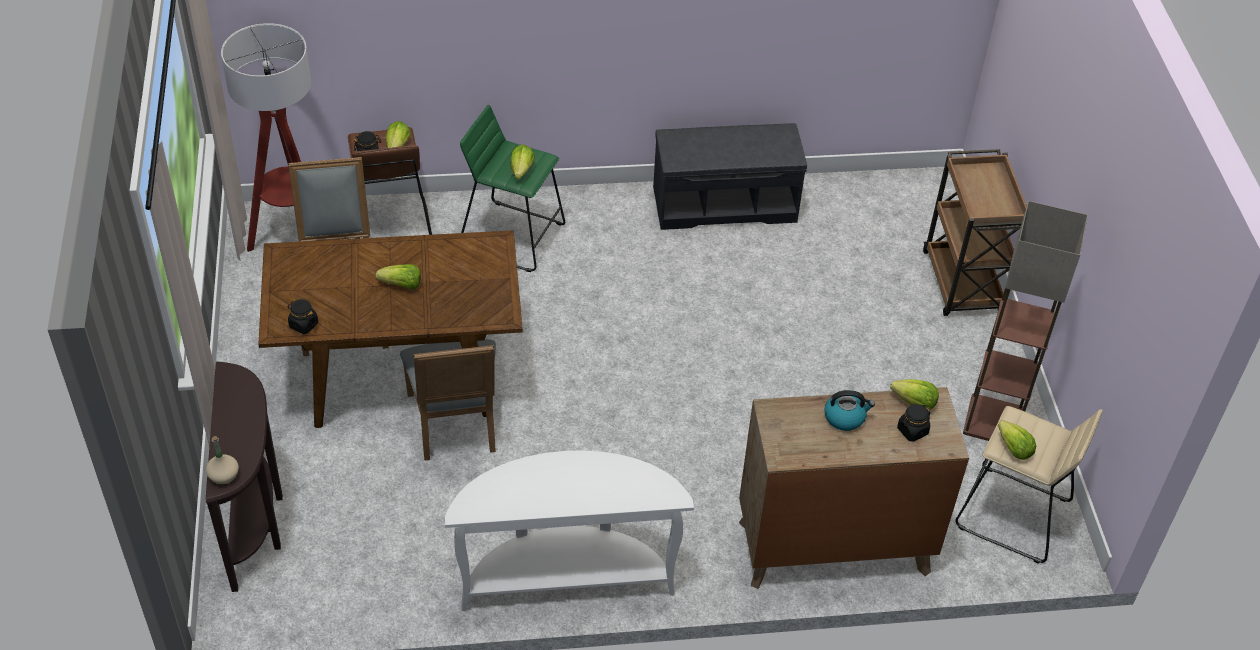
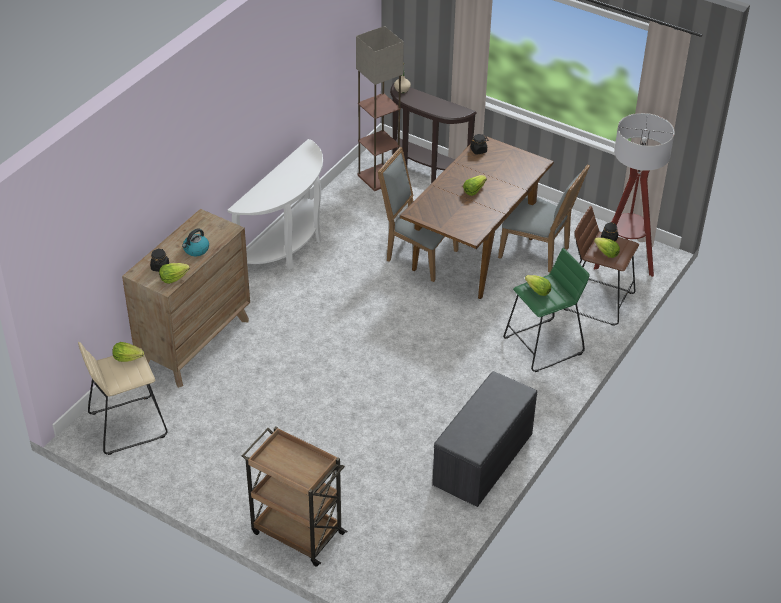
camera: 130 degrees right, 5 degrees down
floor lamp [963,201,1088,441] -> floor lamp moved to [356,26,404,191]

